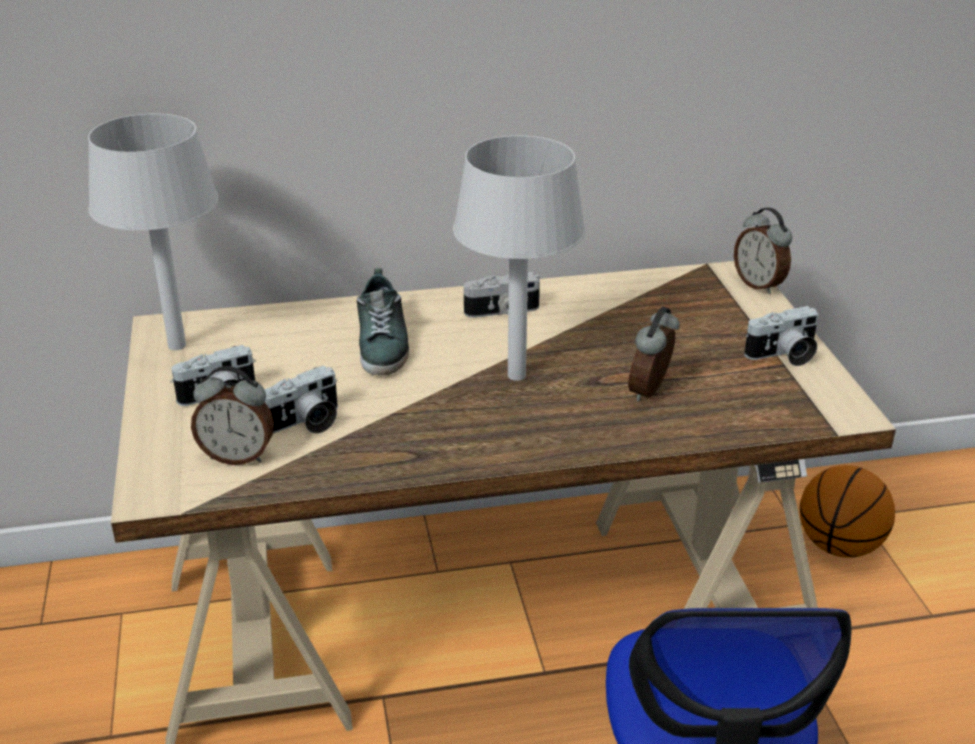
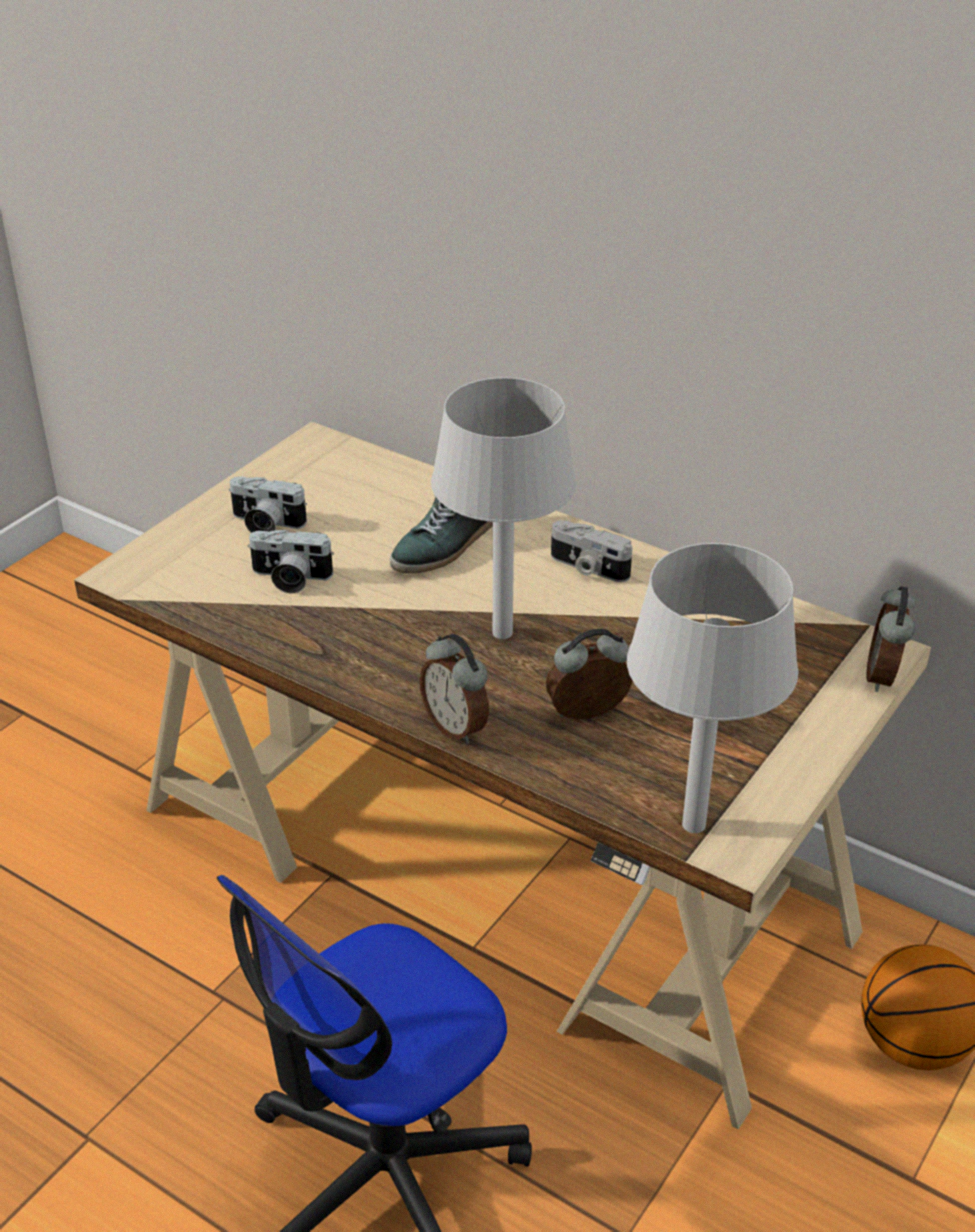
camera: 45 degrees right, 5 degrees up
grey table lamp [88,114,218,350] -> grey table lamp moved to [627,543,798,833]
alarm clock [191,366,274,465] -> alarm clock moved to [420,634,489,744]
camera [744,306,818,366] -> none

